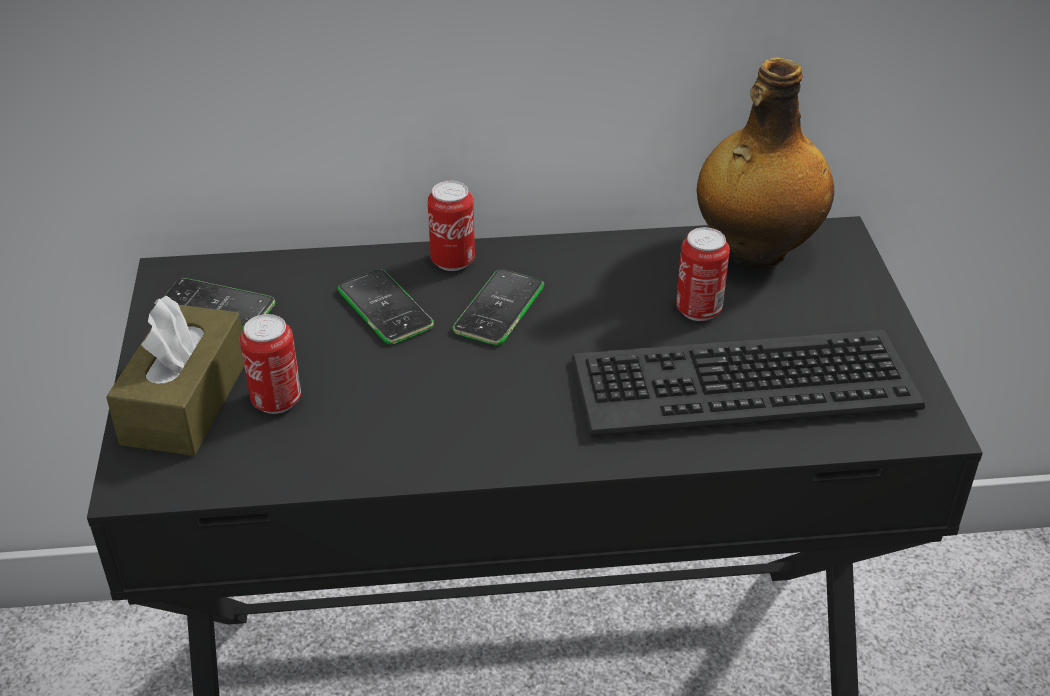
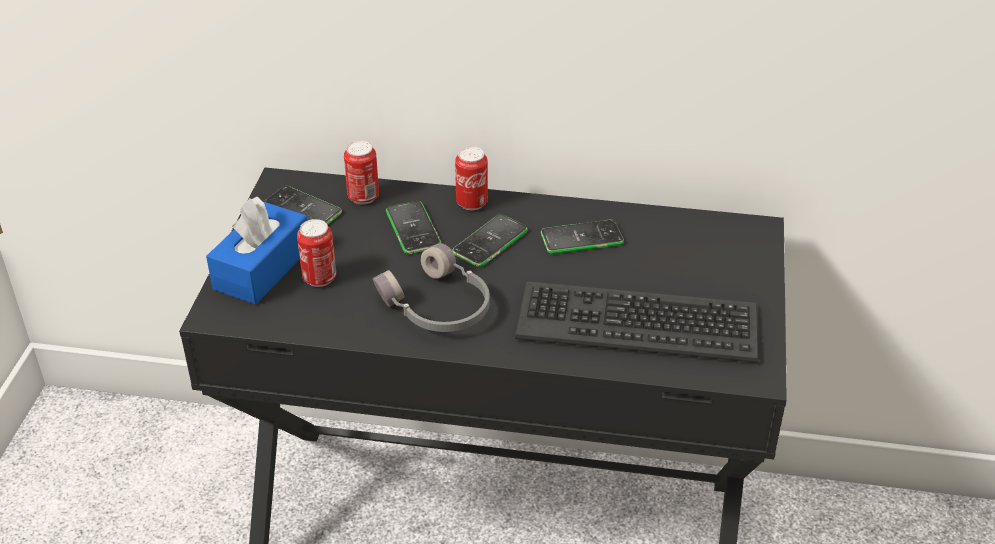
camera: 15 degrees right, 0 degrees up
brown tissue box [106,296,244,456] -> blue tissue box [206,197,307,304]
can [676,227,730,321] -> can moved to [344,141,379,204]
bottle [697,57,834,267] -> none
none -> grey headphones [373,243,490,332]
none -> phone [541,219,624,254]

